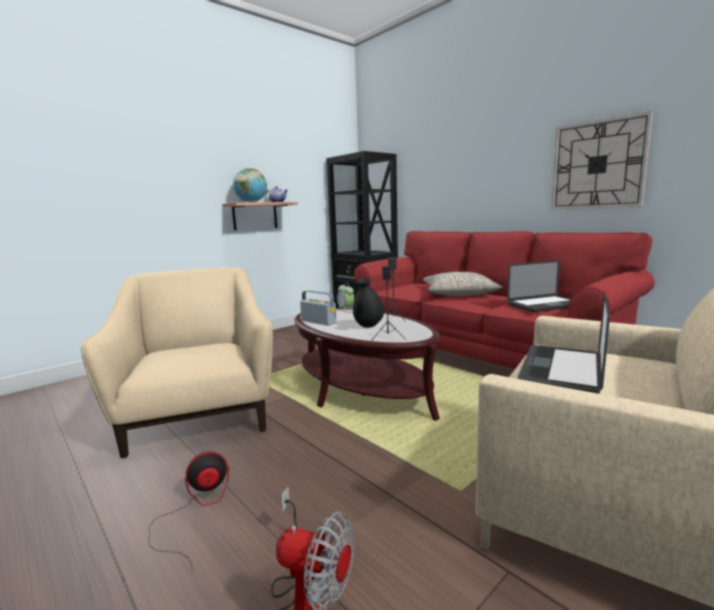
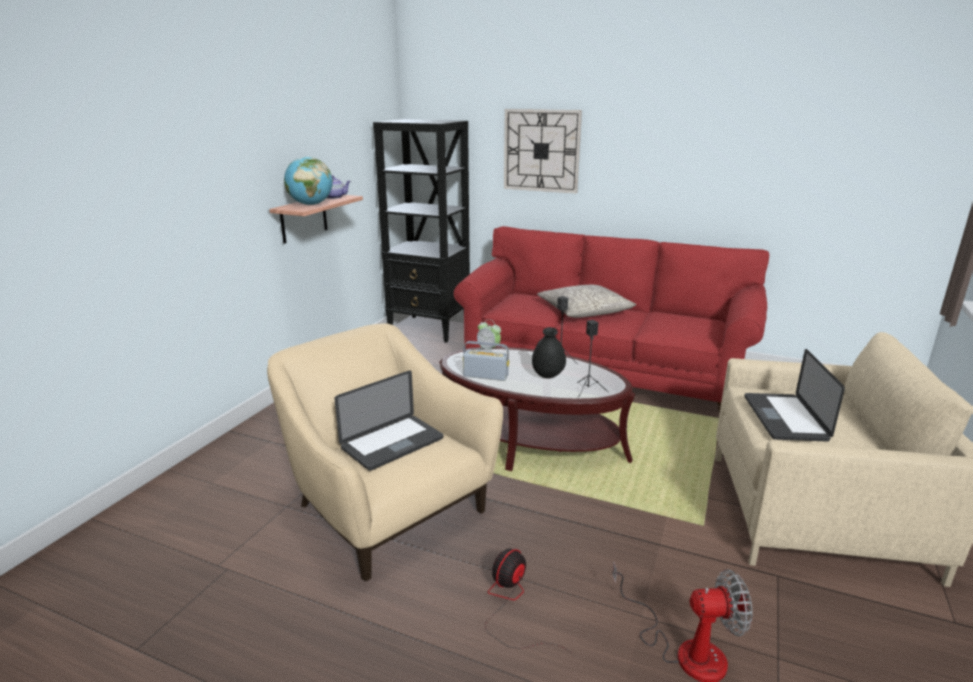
camera: 25 degrees left, 10 degrees up
laptop [507,260,570,312] -> laptop moved to [335,370,443,471]
wall clock [551,111,653,209] -> wall clock moved to [504,109,582,194]

